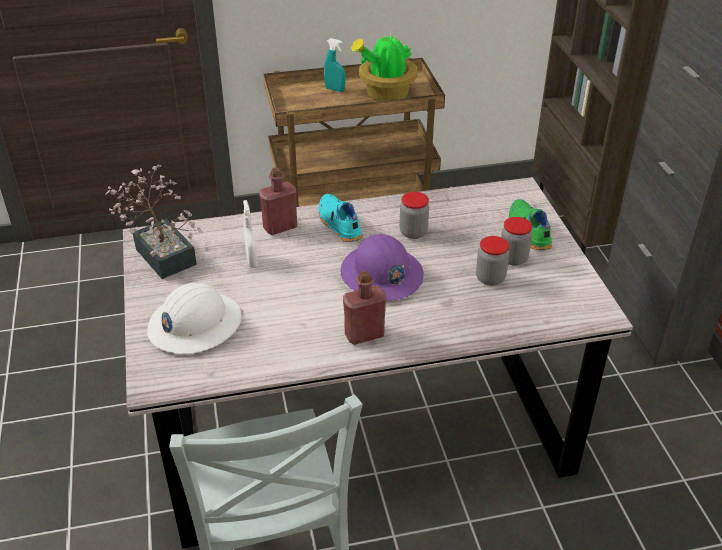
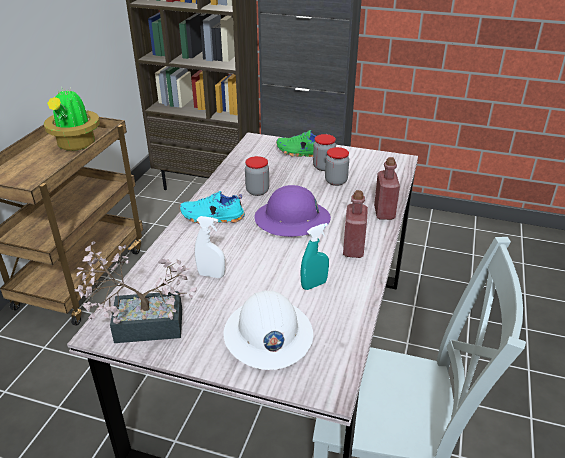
camera: 60 degrees left, 5 degrees down
red bottle [259,167,297,235] -> red bottle moved to [374,157,400,220]
turquoise spray bottle [324,38,346,92] -> turquoise spray bottle moved to [301,223,329,290]

